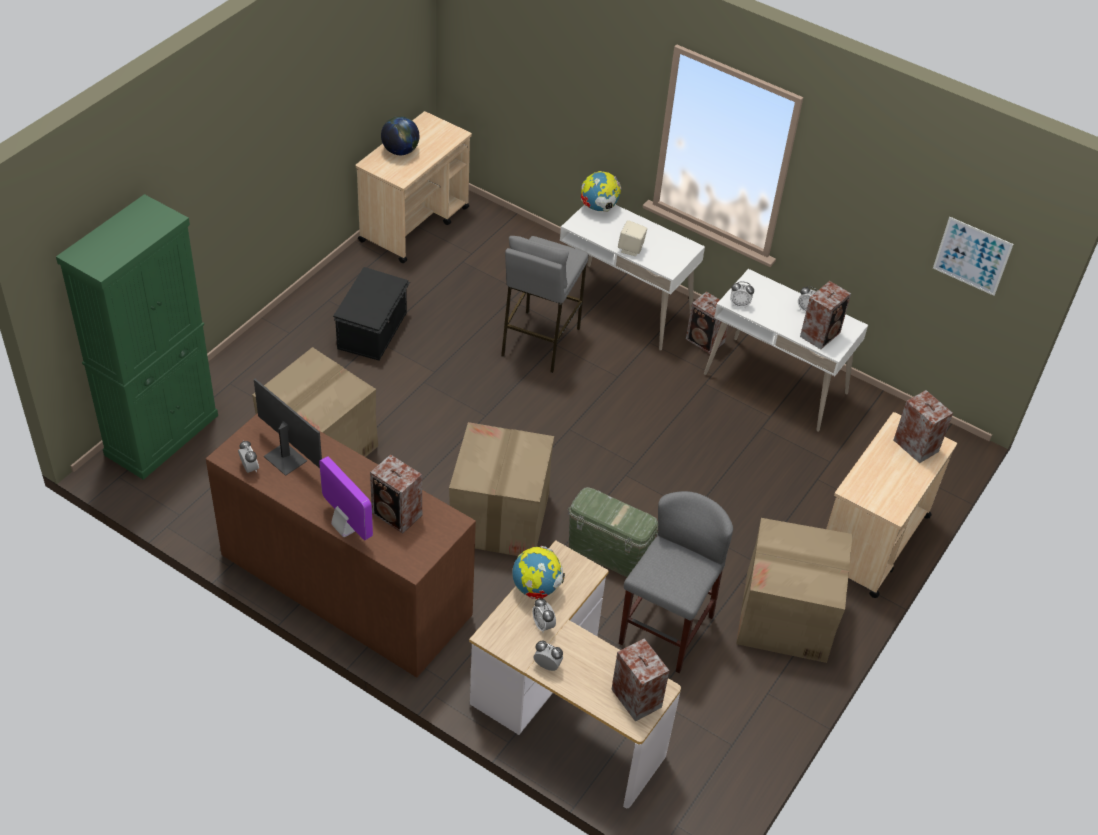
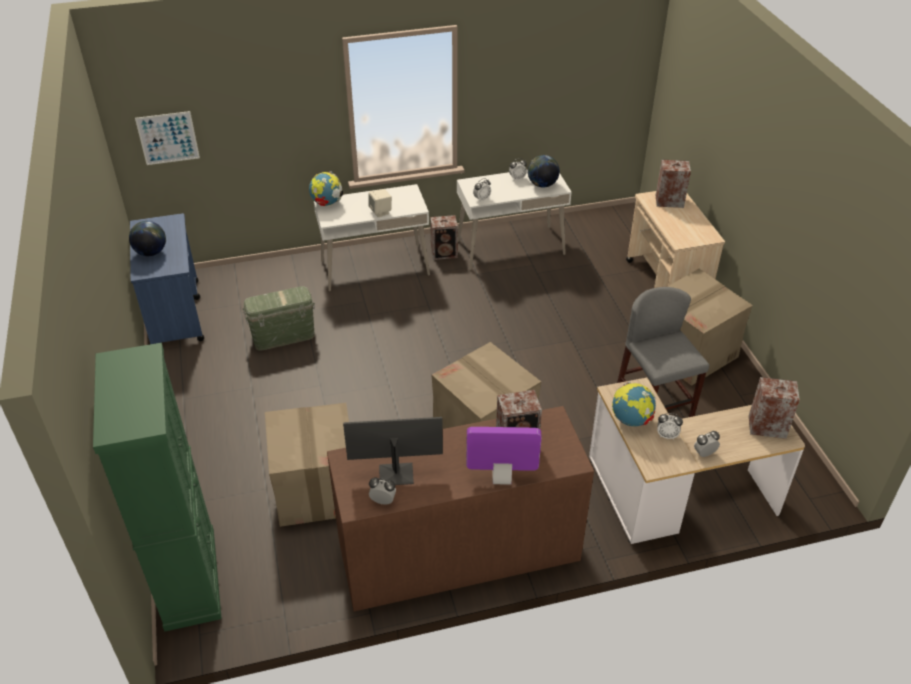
camera: 45 degrees left, 5 degrees down
black storage box [333,267,410,361] -> none
beige cart [356,111,472,263] -> blue cart [130,213,204,345]
grey stool [501,236,588,373] -> none
green storage box [568,487,658,577] -> green storage box moved to [243,286,315,351]
speaker [800,281,851,349] -> globe [528,155,560,188]
picture [933,217,1014,296] -> picture moved to [135,111,200,165]

